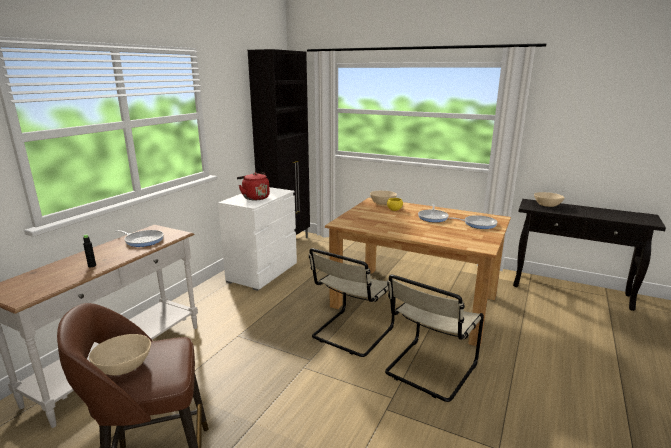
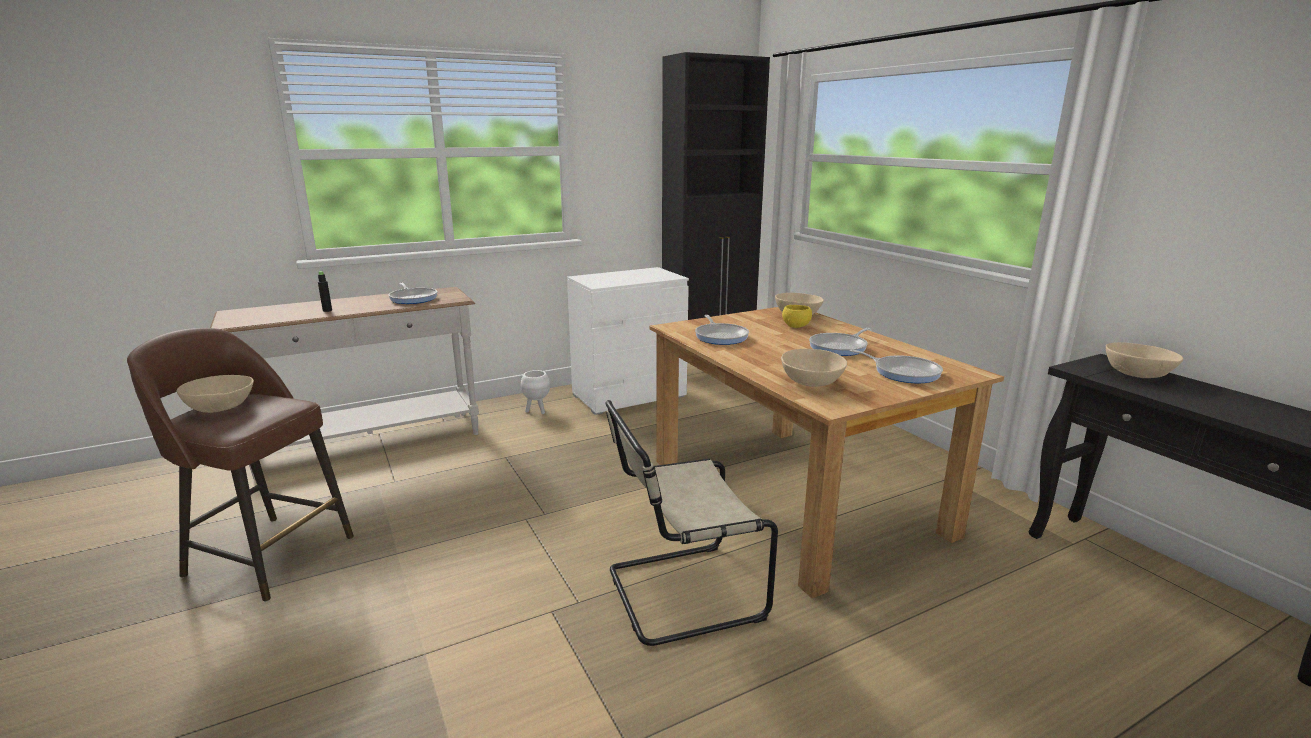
camera: 35 degrees right, 0 degrees up
red kettle [237,172,270,200] -> none
beige chair [309,248,396,357] -> none
none -> white planter [521,370,550,414]
none -> frying pan [695,315,749,345]
none -> beige bowl [781,349,847,387]

